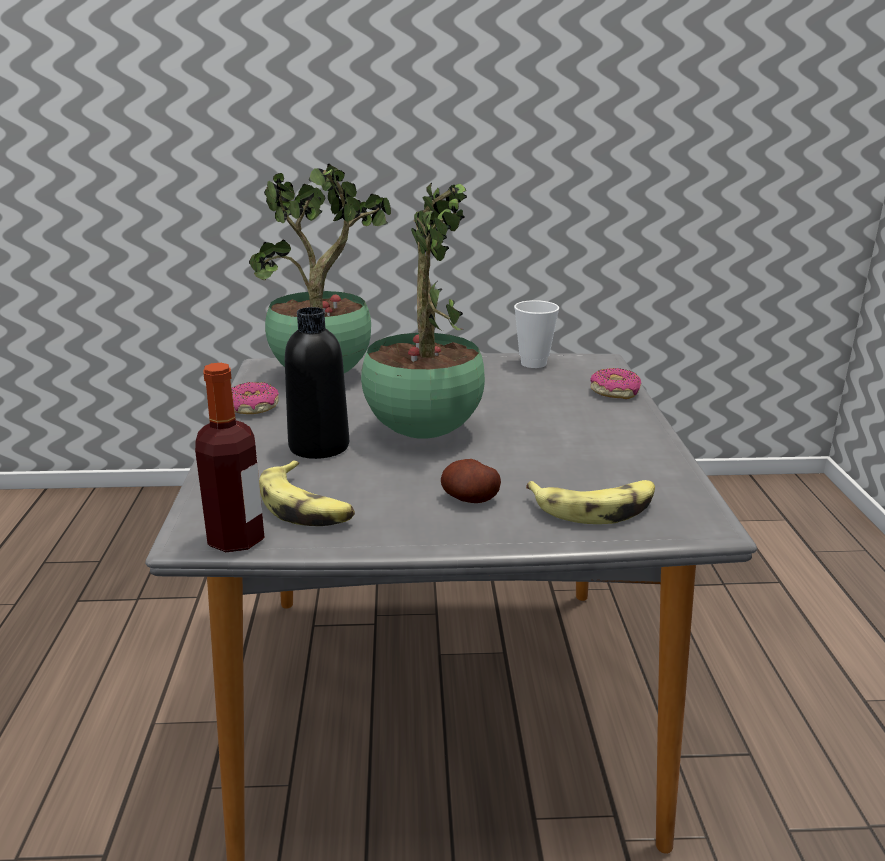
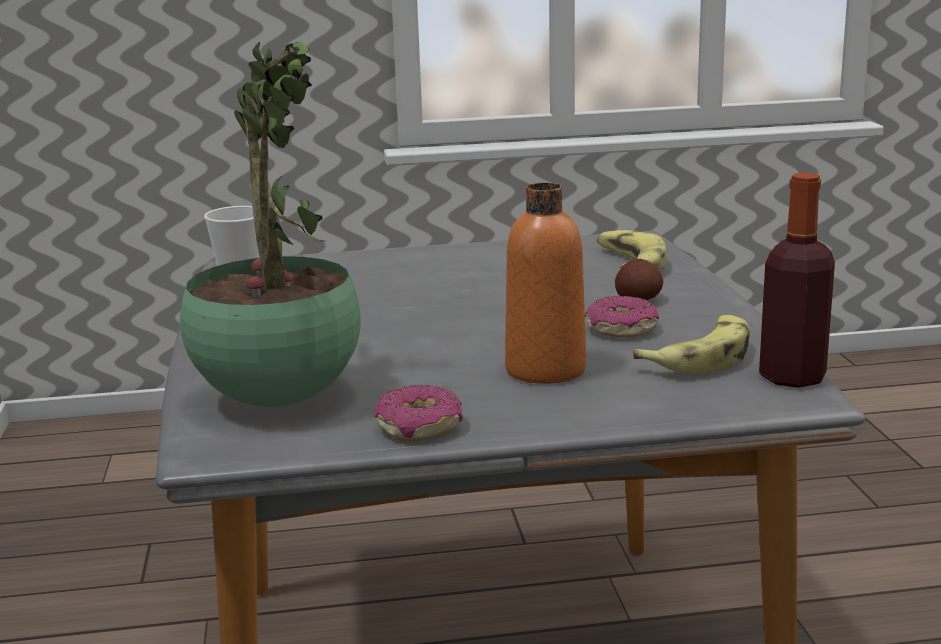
camera: 95 degrees left, 5 degrees down
black bottle [285,307,349,459] -> orange bottle [505,183,586,384]
potted plant [361,183,485,439] -> none
donut [590,368,641,399] -> donut moved to [585,296,659,337]

